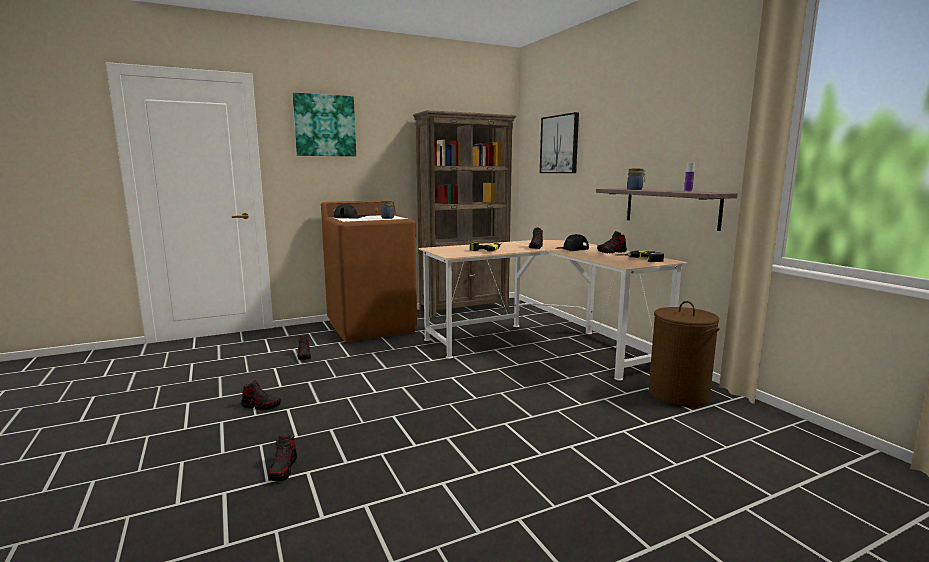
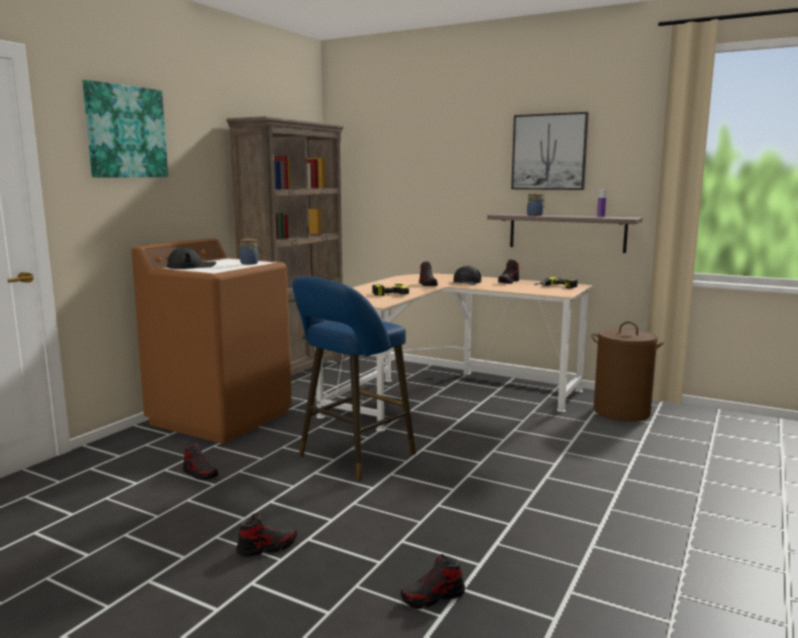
camera: 35 degrees left, 0 degrees up
shoe [268,434,297,481] -> shoe turned 105 degrees clockwise [401,554,465,609]
picture [540,112,579,173] -> picture moved to [511,112,589,190]
none -> blue stool [293,277,416,481]

